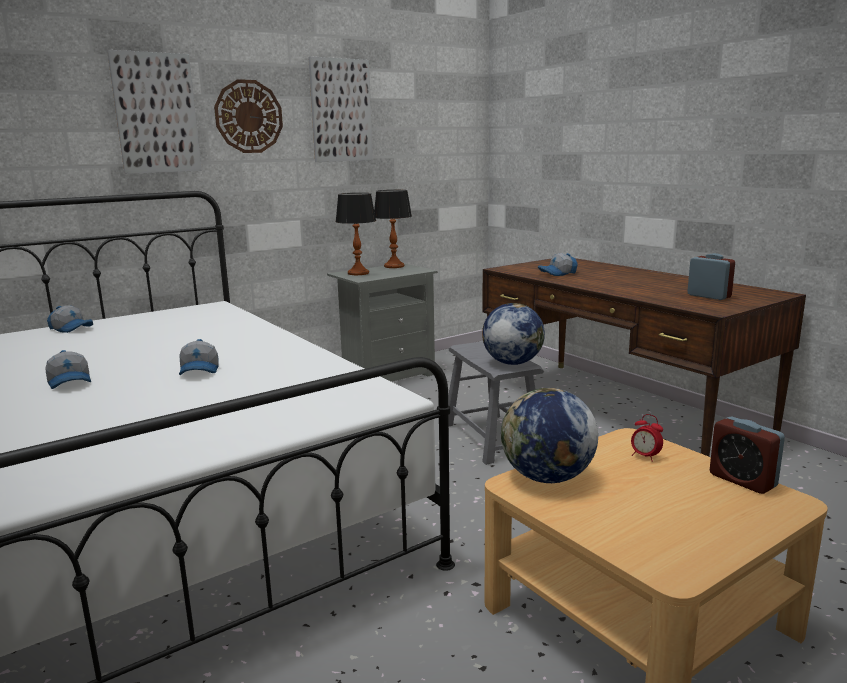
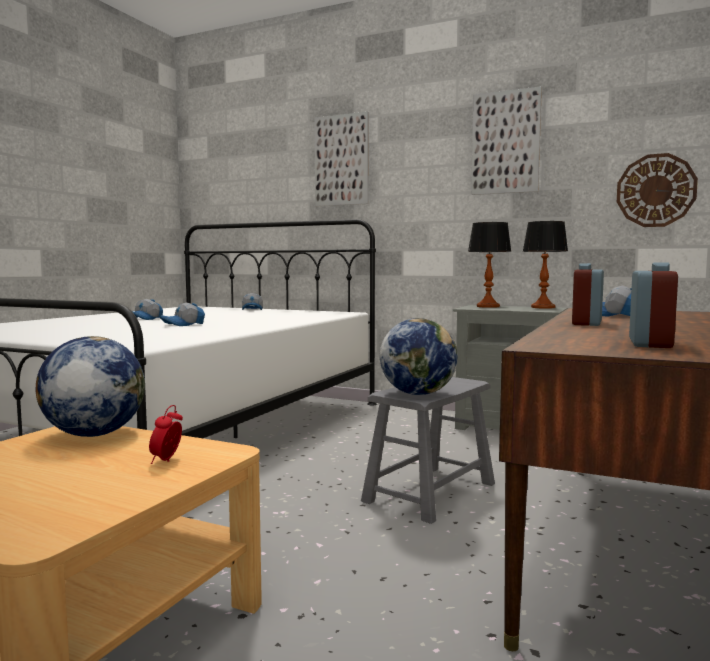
camera: 60 degrees right, 10 degrees down
wall clock [214,79,283,153] -> wall clock moved to [617,153,698,227]
alarm clock [710,417,785,494] -> alarm clock moved to [572,263,604,326]

